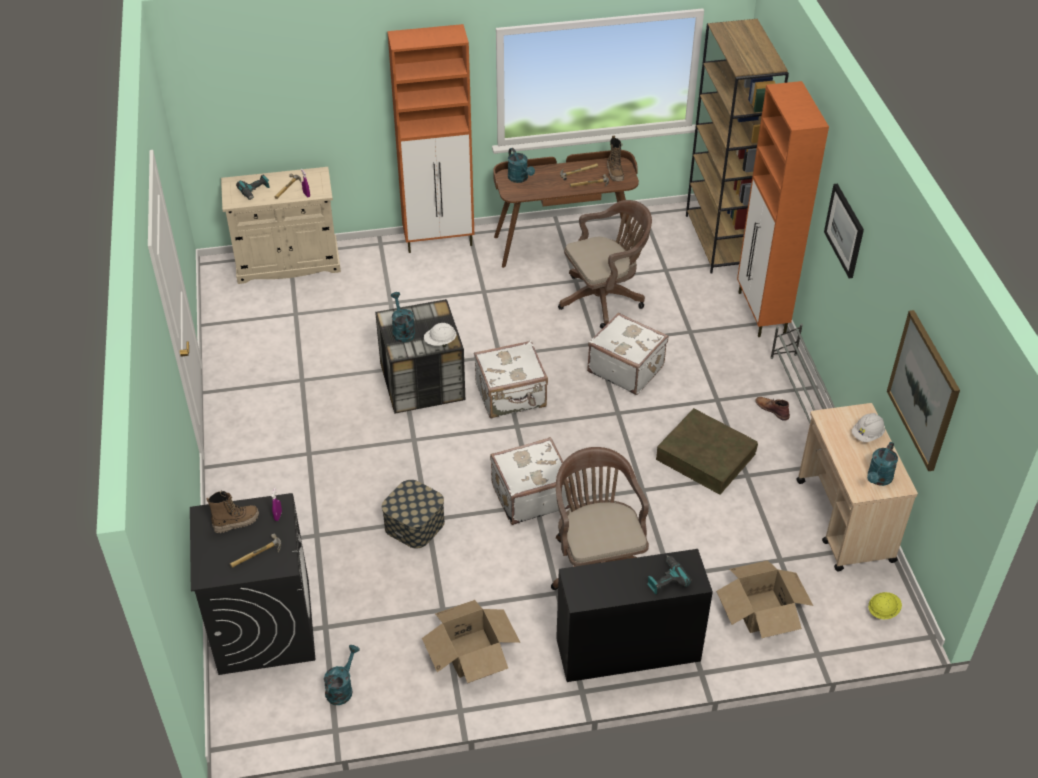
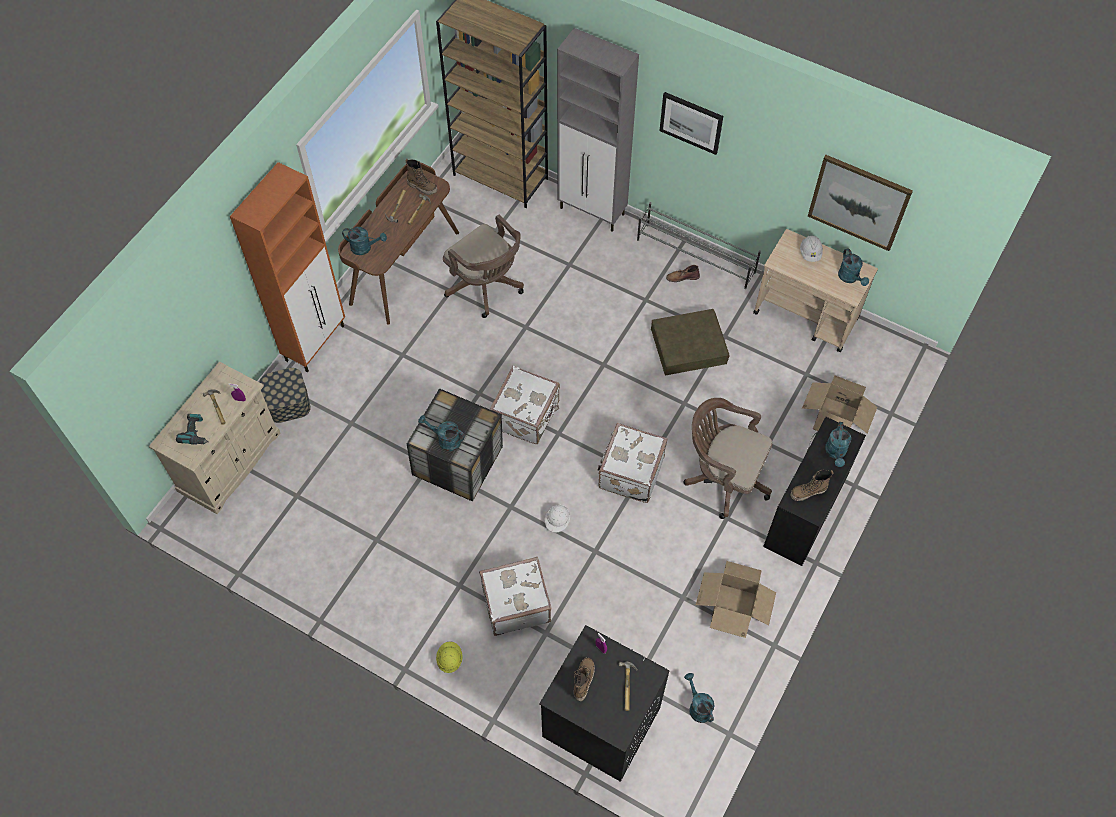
camera: 50 degrees left, 15 degrees up
storage box [382,480,445,548] -> storage box moved to [259,368,310,423]
white hard hat [424,323,457,347] -> white hard hat moved to [545,505,570,533]
brown office chair [558,200,652,329] -> brown office chair turned 120 degrees clockwise [443,215,524,318]
white suitcase [587,313,668,395] -> white suitcase moved to [479,557,552,636]
power drill [647,555,692,595] -> turquoise watering can [825,422,851,467]
orange cabinet [737,81,829,337] -> grey cabinet [557,28,639,232]
yellow hard hat [868,592,902,619] -> yellow hard hat moved to [436,642,462,673]
none -> boot [790,470,834,501]

